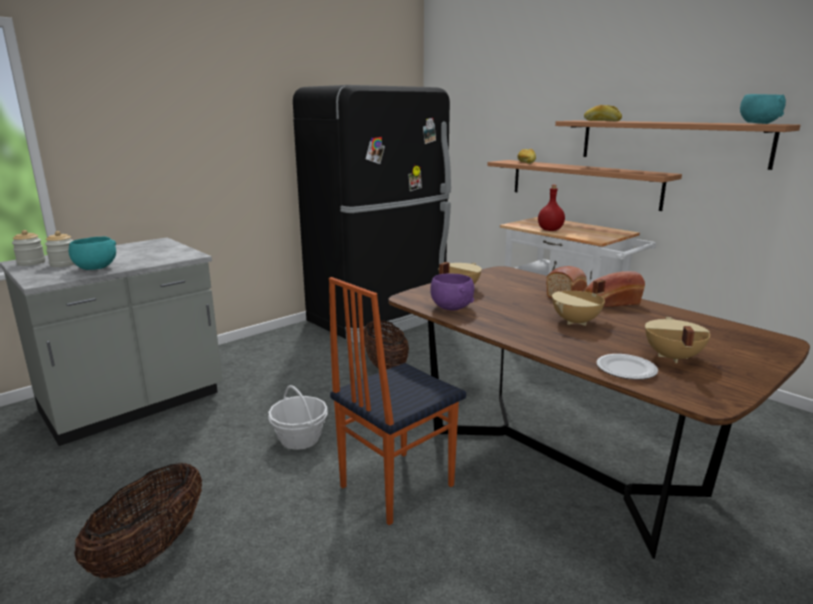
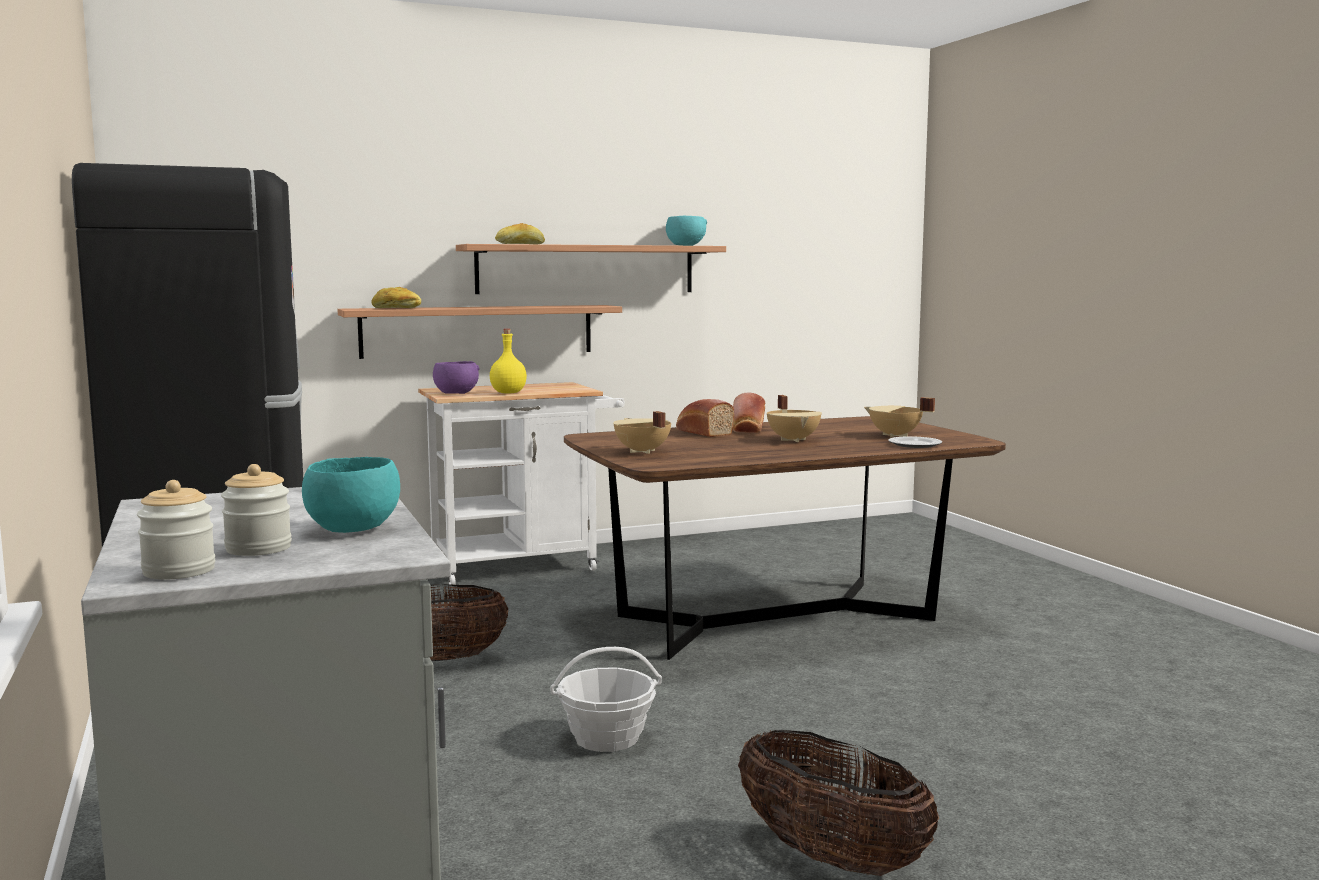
camera: 70 degrees left, 10 degrees down
chair [329,277,466,525] -> none
purple bowl [430,273,474,310] -> purple bowl moved to [433,361,480,394]
red bottle [538,185,565,231] -> yellow bottle [490,329,527,394]

